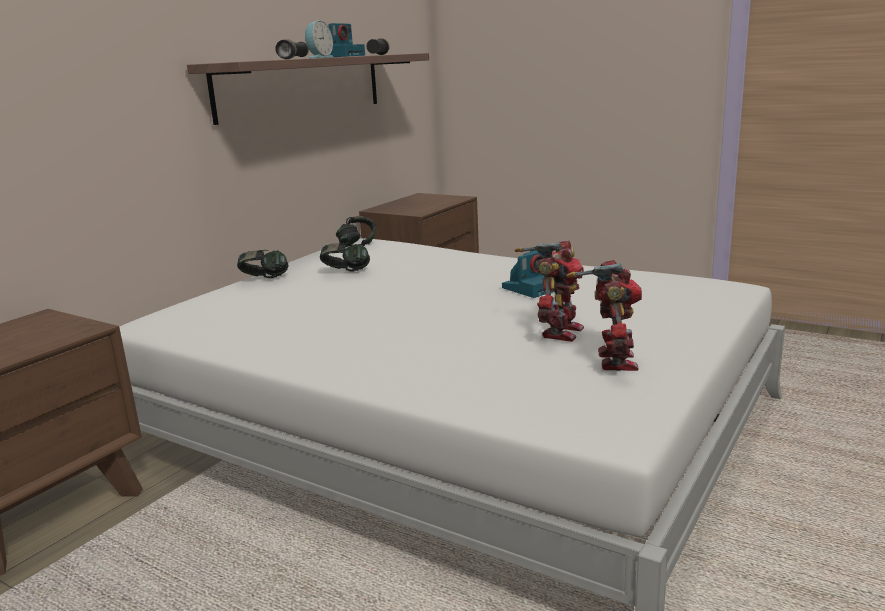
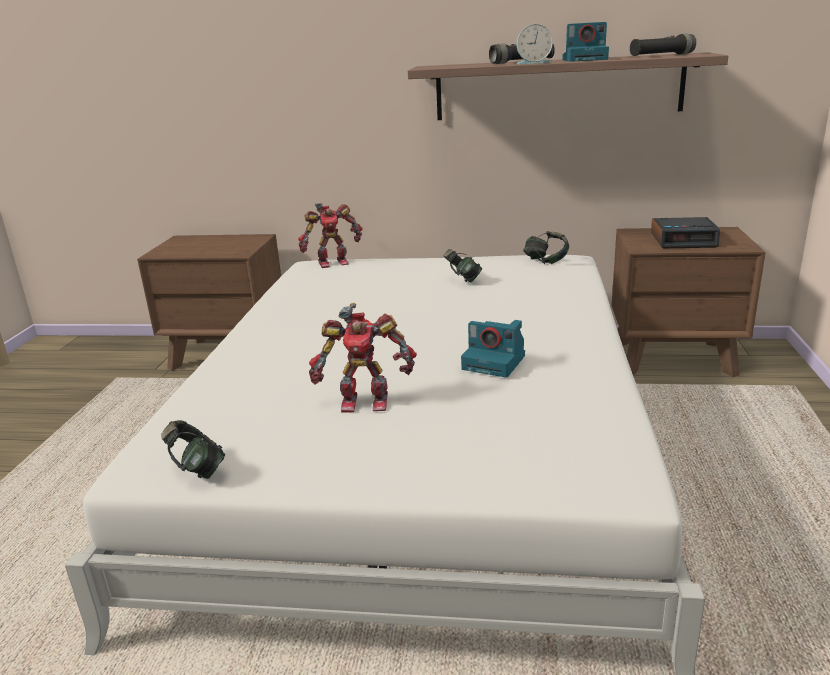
camera: 65 degrees right, 5 degrees up
headphones [237,250,288,278] -> headphones moved to [161,420,225,479]
toy robot [566,260,642,371] -> toy robot moved to [298,203,363,268]
none -> alarm clock [651,217,720,248]

